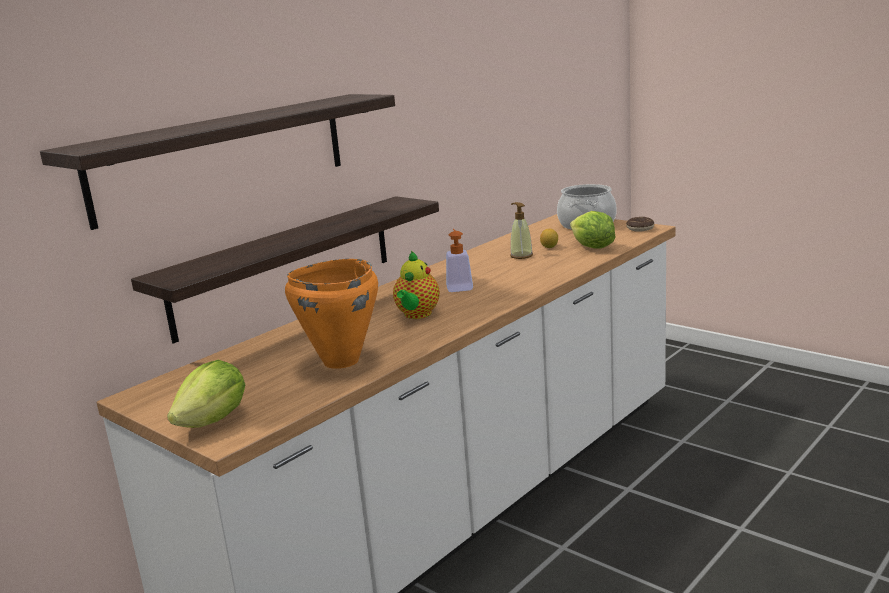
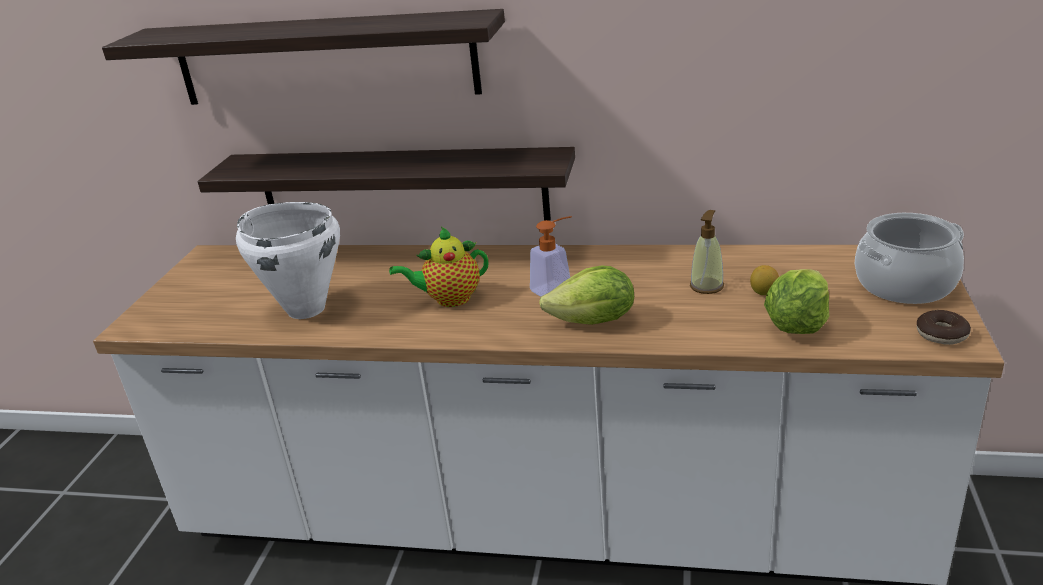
camera: 60 degrees right, 10 degrees up
lettuce [167,360,245,428] -> lettuce moved to [539,266,634,325]
orange cooking pot [285,259,378,369] -> white cooking pot [236,202,340,319]

